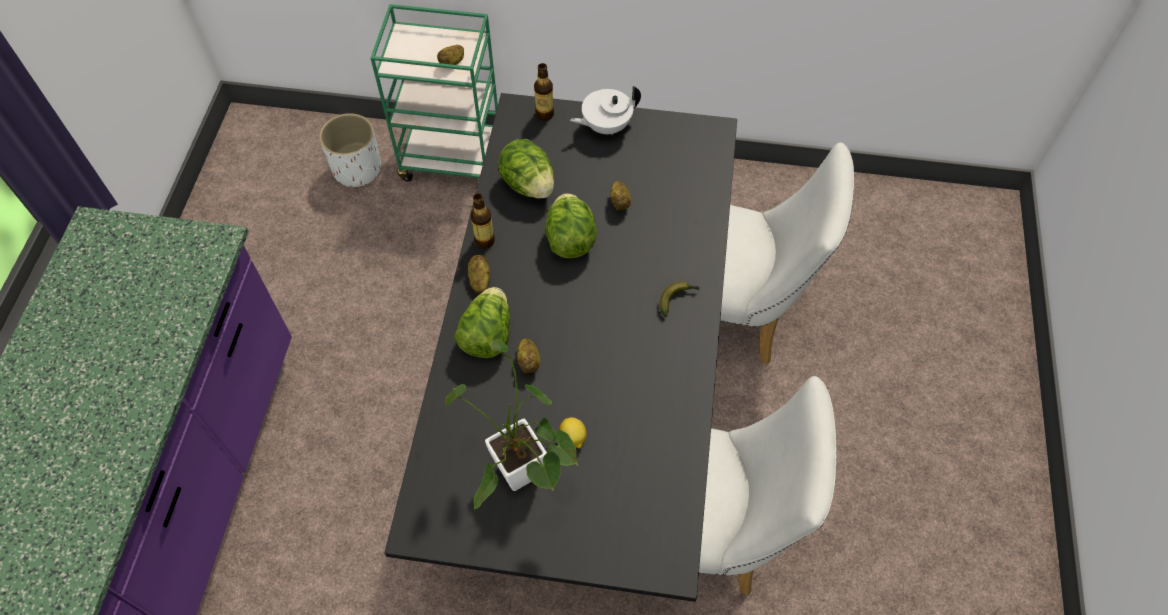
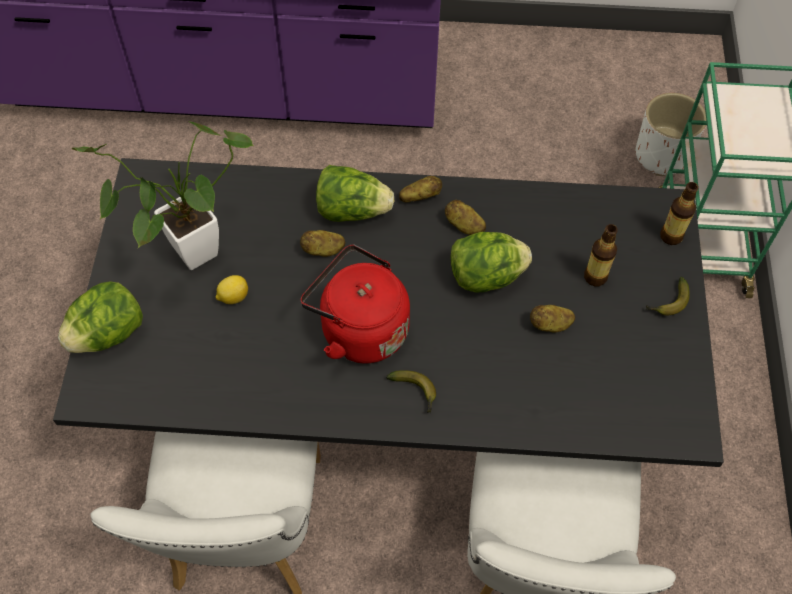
camera: 85 degrees right, 0 degrees up
potato [437,45,464,65] -> potato moved to [445,200,486,235]
bottle [471,193,495,249] -> bottle moved to [584,224,618,286]
lettuce [498,139,554,199] -> lettuce moved to [58,281,143,353]
white teapot [570,86,641,135] -> banana [646,277,690,316]
none -> red kettle [301,245,410,363]

